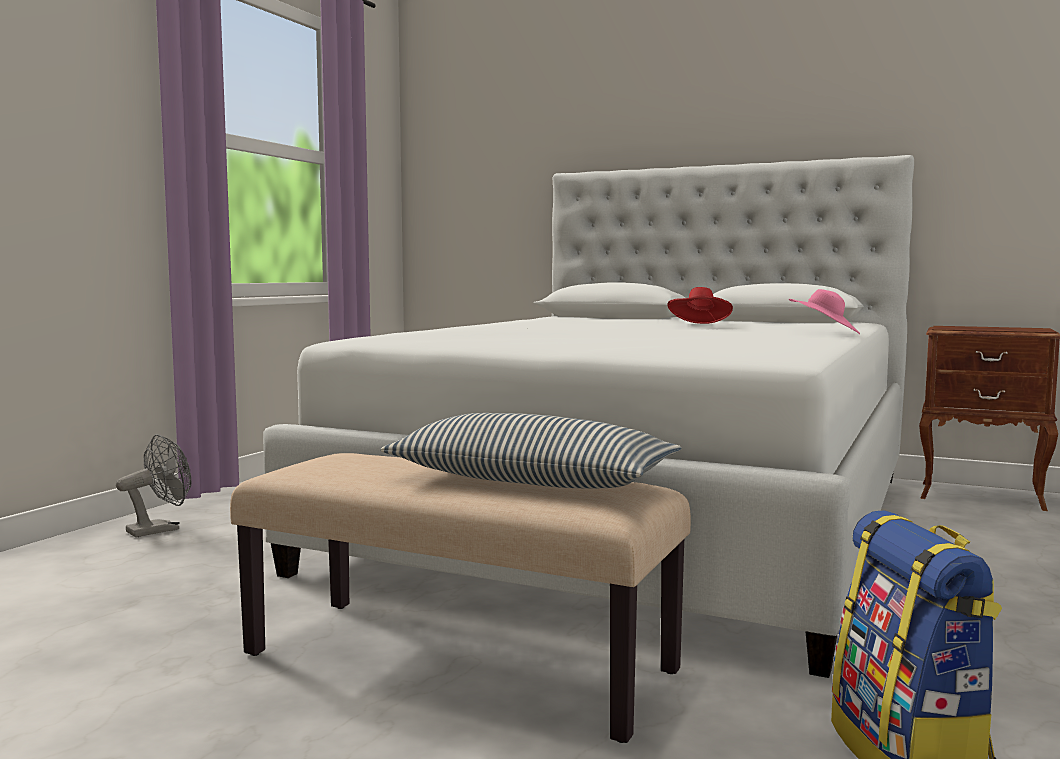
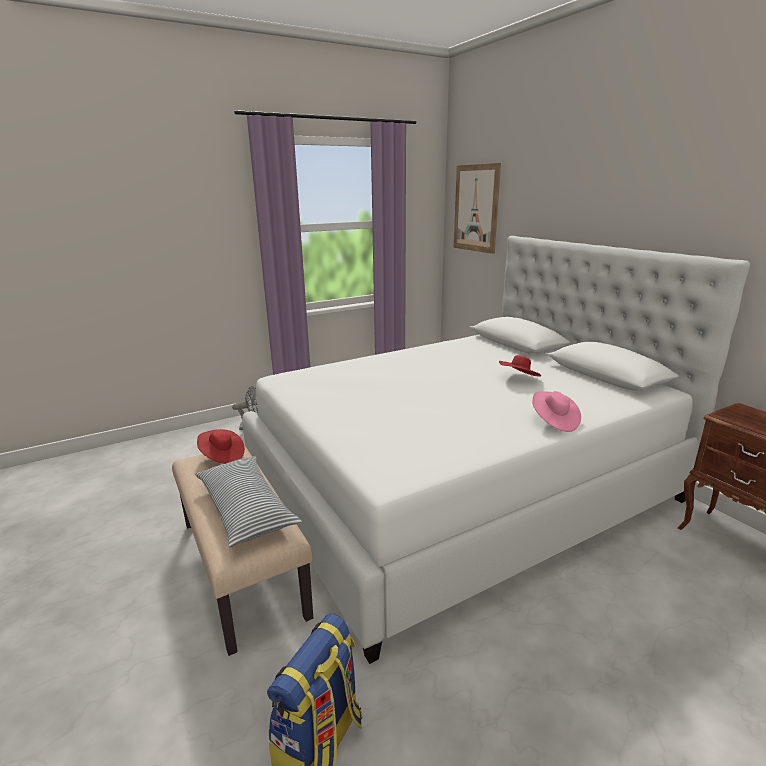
camera: 35 degrees right, 15 degrees up
none -> red hat [197,429,245,464]
none -> picture [454,163,501,254]

